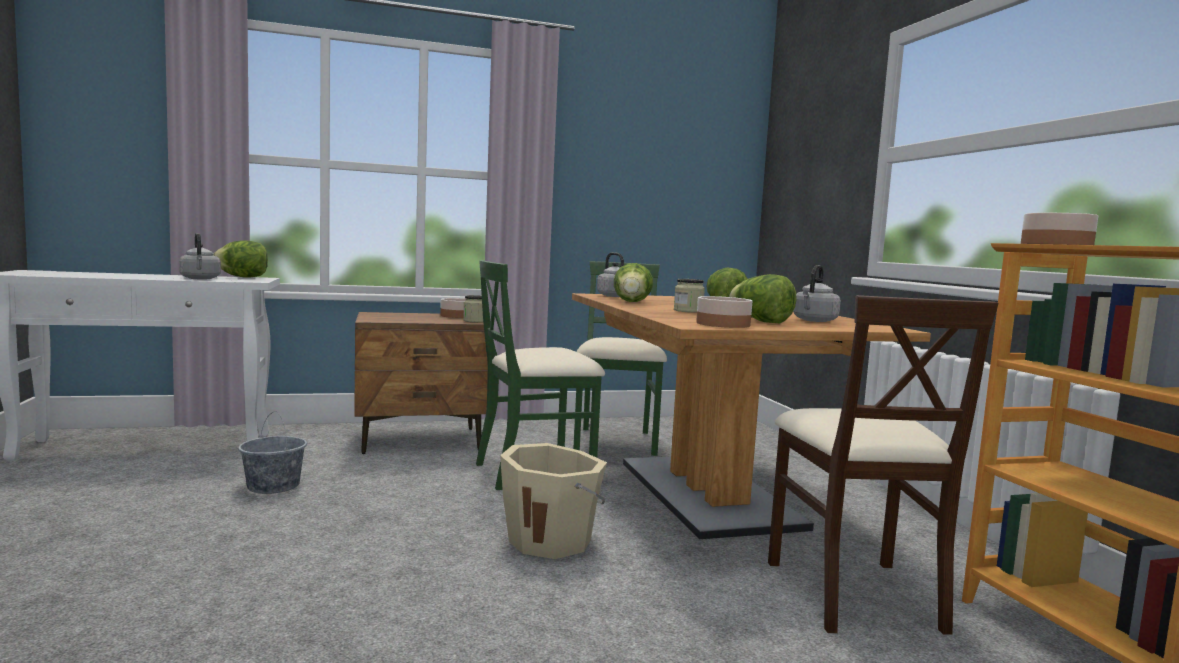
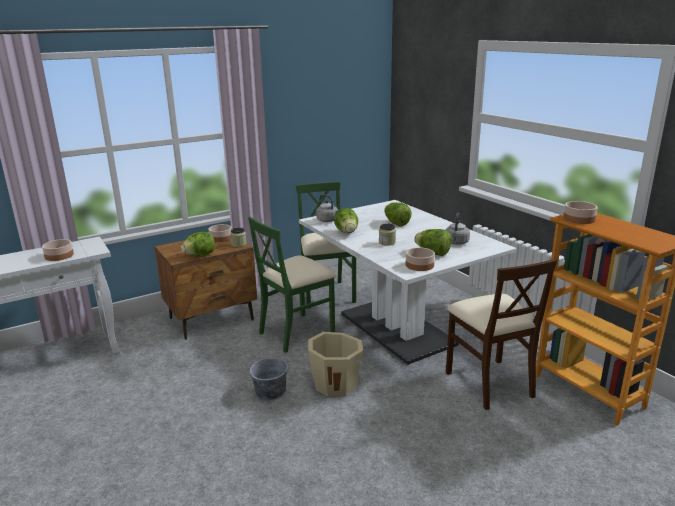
camera: 15 degrees left, 15 degrees up
grey kettle [179,233,221,279] -> bowl [42,239,74,261]
lettuce [213,240,268,278] -> lettuce moved to [181,232,215,257]
grey bucket [238,411,307,494] -> grey bucket moved to [250,349,288,400]
brown dining table [572,293,931,539] -> white dining table [299,200,517,365]

